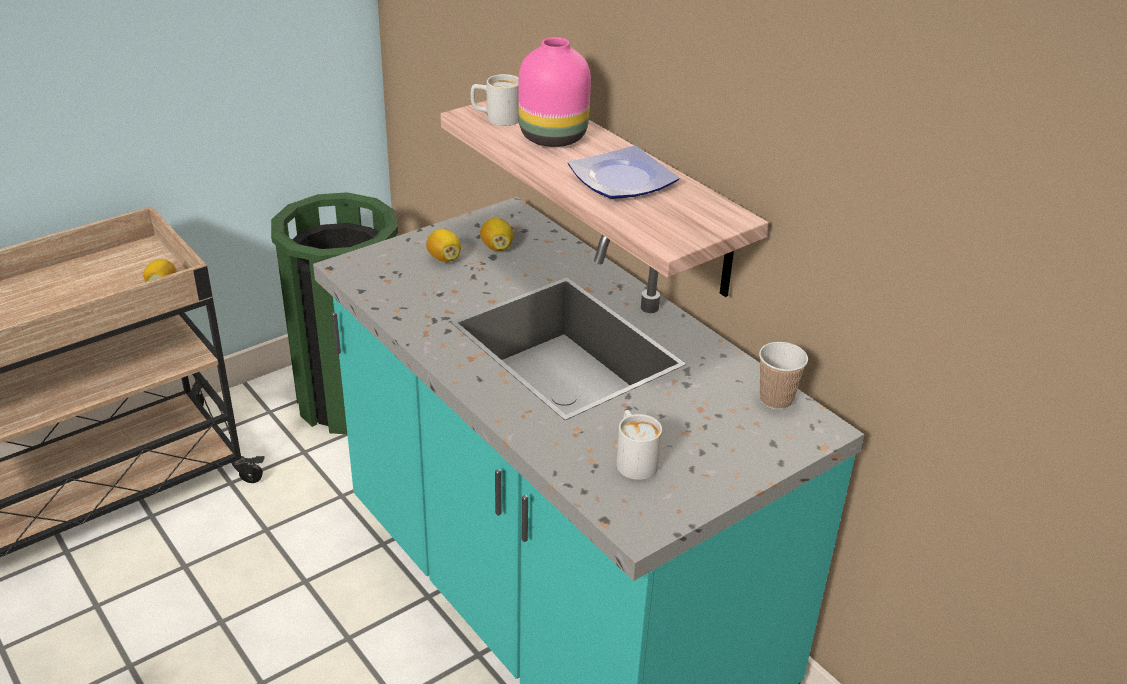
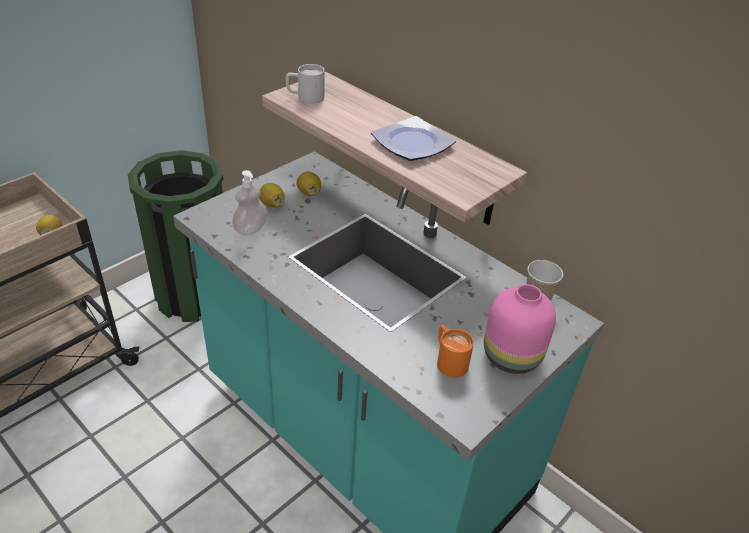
camera: 10 degrees left, 5 degrees up
pink vase [518,37,591,147] -> pink vase moved to [484,284,556,374]
white mug [616,410,662,480] -> orange mug [437,325,474,378]
none -> soap dispenser [232,170,267,235]

